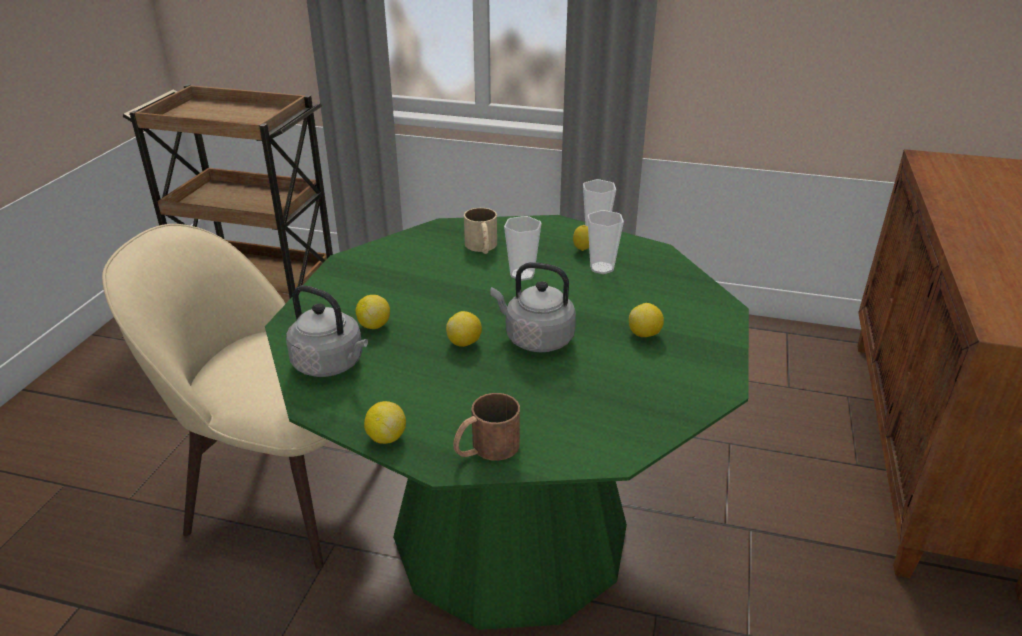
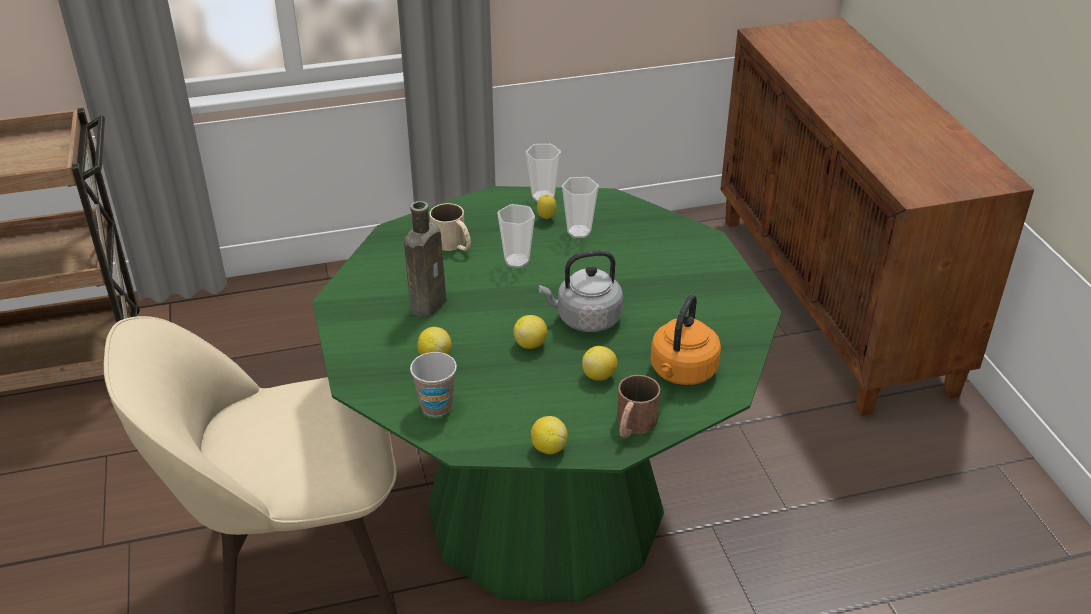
camera: 30 degrees left, 5 degrees up
grey kettle [286,285,368,377] -> cup [410,352,457,417]
lemon [629,303,664,337] -> lemon moved to [582,346,617,381]
none -> brown bottle [404,201,447,318]
none -> orange kettle [650,294,721,385]

